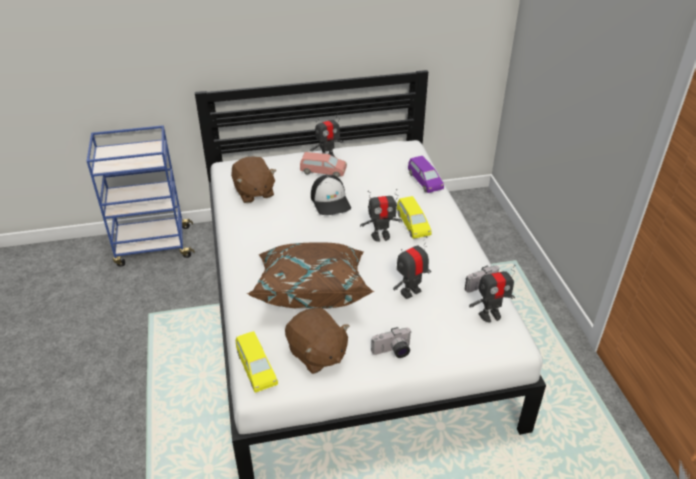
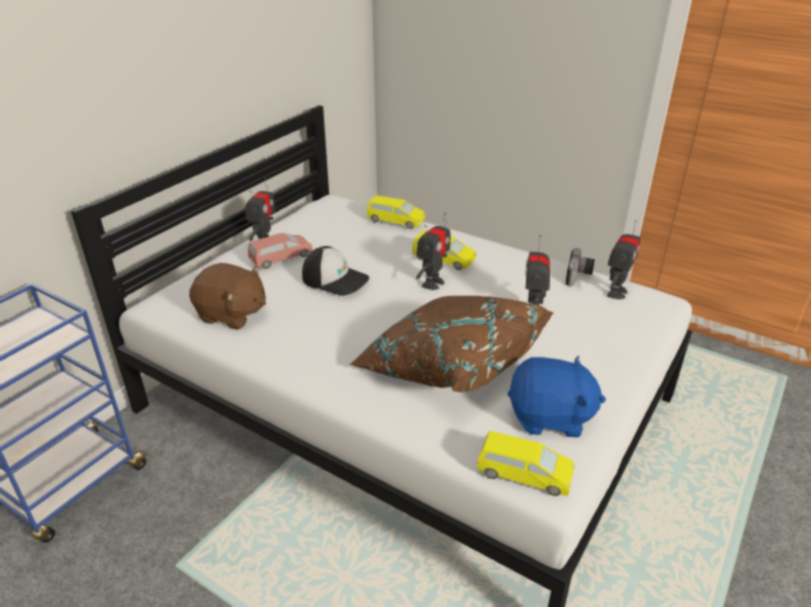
camera: 45 degrees left, 5 degrees down
brown plush toy [285,308,349,374] -> blue plush toy [507,355,606,437]
camera [371,327,412,358] -> none
purple toy car [408,156,444,193] -> yellow toy car [367,195,425,229]

